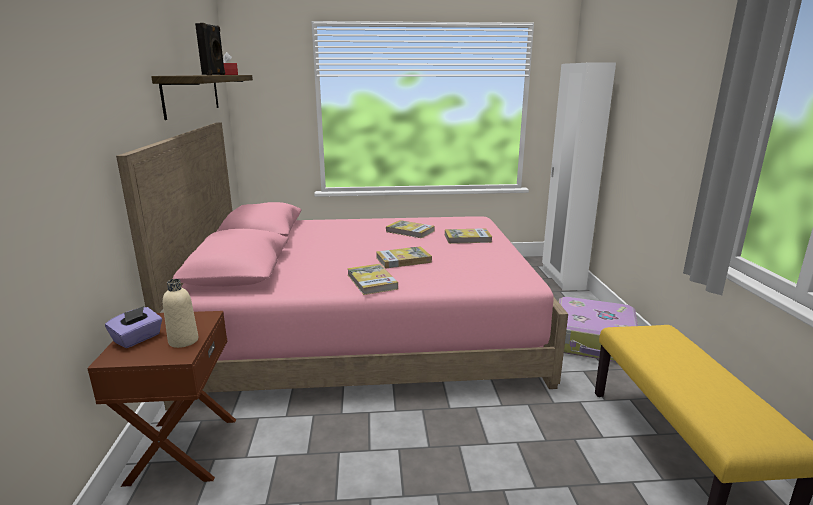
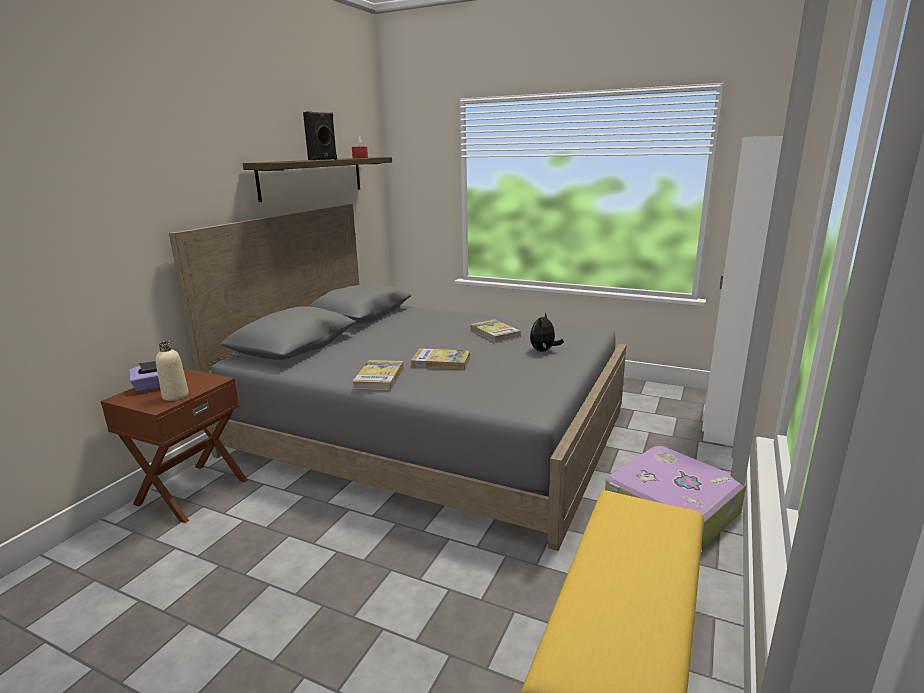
camera: 30 degrees right, 0 degrees up
pink bed [116,123,568,410] -> grey bed [169,204,626,551]
book [445,228,492,244] -> plush toy [530,312,564,351]

